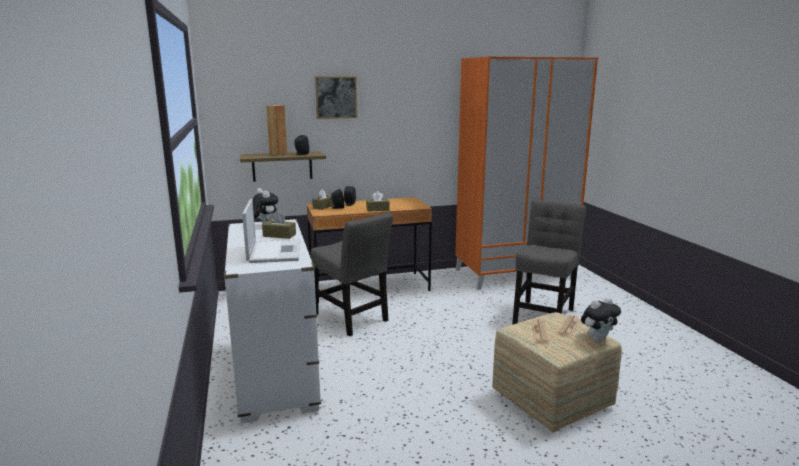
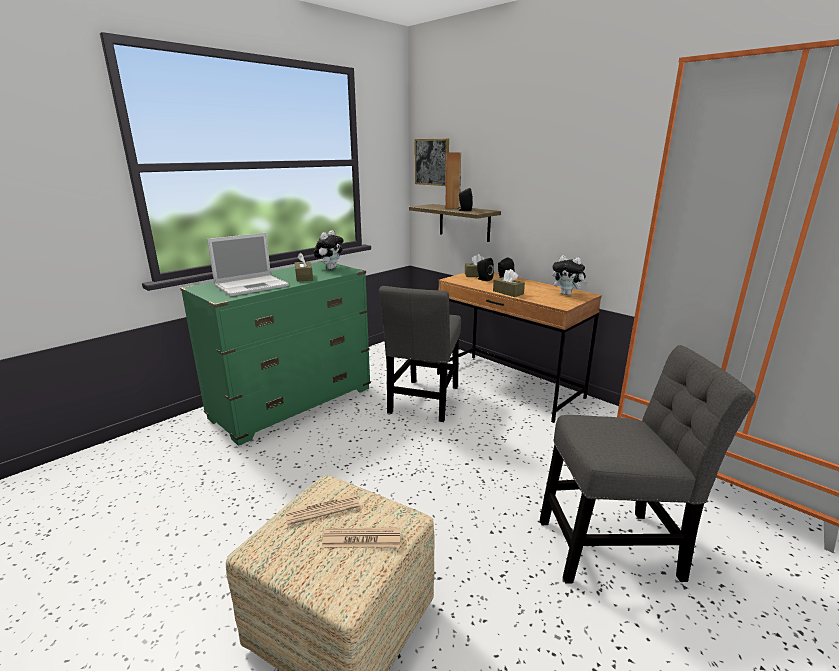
camera: 60 degrees right, 5 degrees up
white dresser [224,219,321,423] -> green dresser [180,261,371,446]
picture [315,76,357,119] -> picture moved to [415,139,449,186]
plush toy [581,297,621,342] -> plush toy moved to [552,255,588,296]

